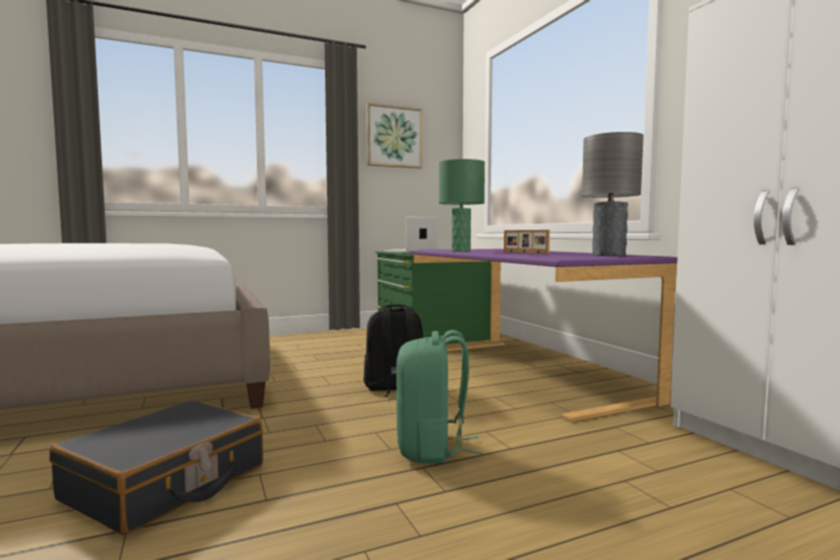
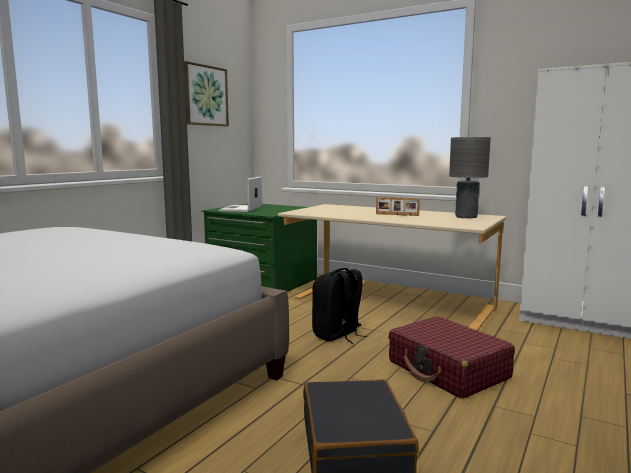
camera: 35 degrees left, 5 degrees up
green backpack [396,330,483,464] -> red suitcase [389,316,515,399]
purple desk [409,249,678,422] -> beige desk [278,204,506,331]
green table lamp [439,159,485,252] -> none

